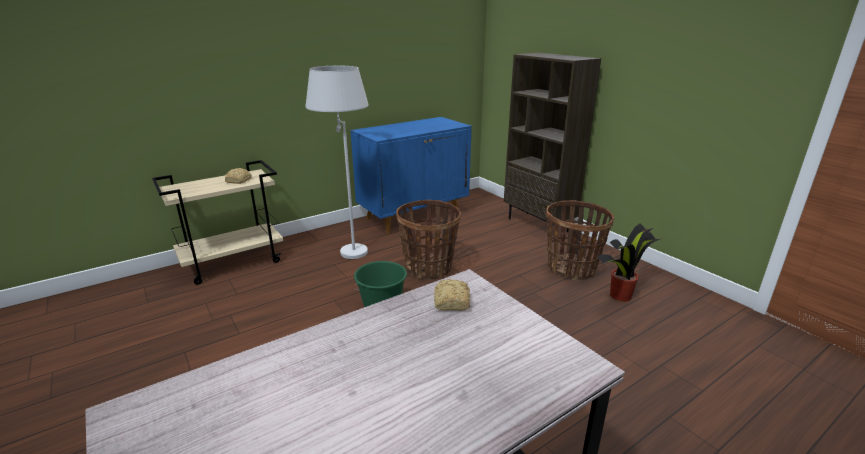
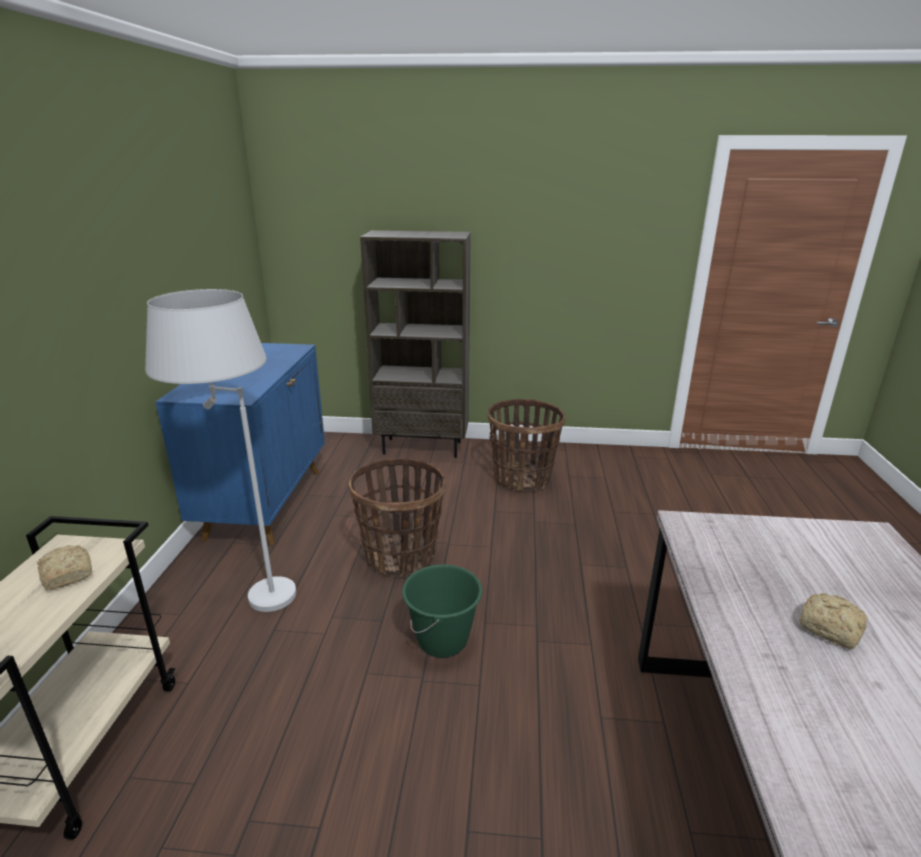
camera: 50 degrees left, 0 degrees up
bread [434,279,470,311] -> bread moved to [799,593,868,649]
potted plant [597,224,663,302] -> none

